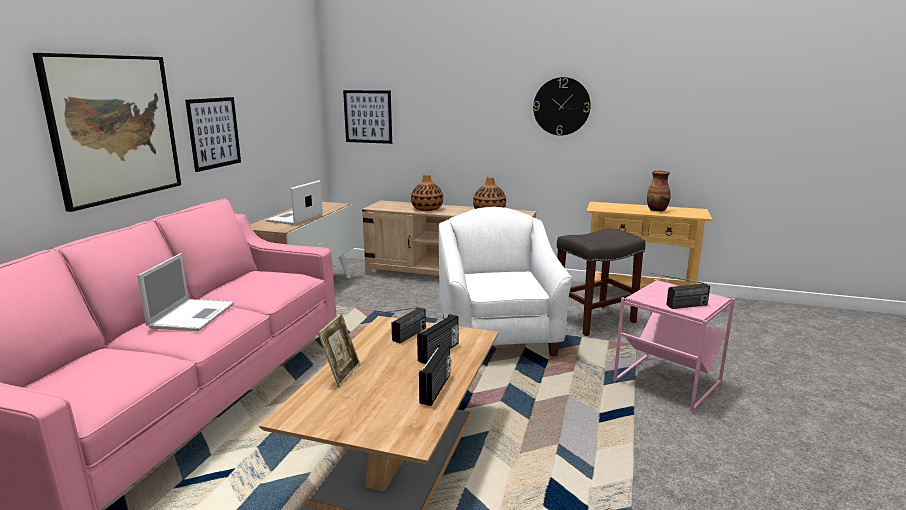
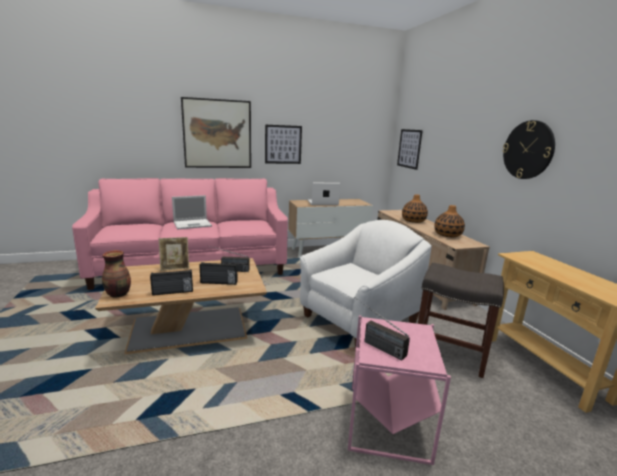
camera: 55 degrees right, 0 degrees up
vase [647,171,671,211] -> vase moved to [102,250,131,298]

